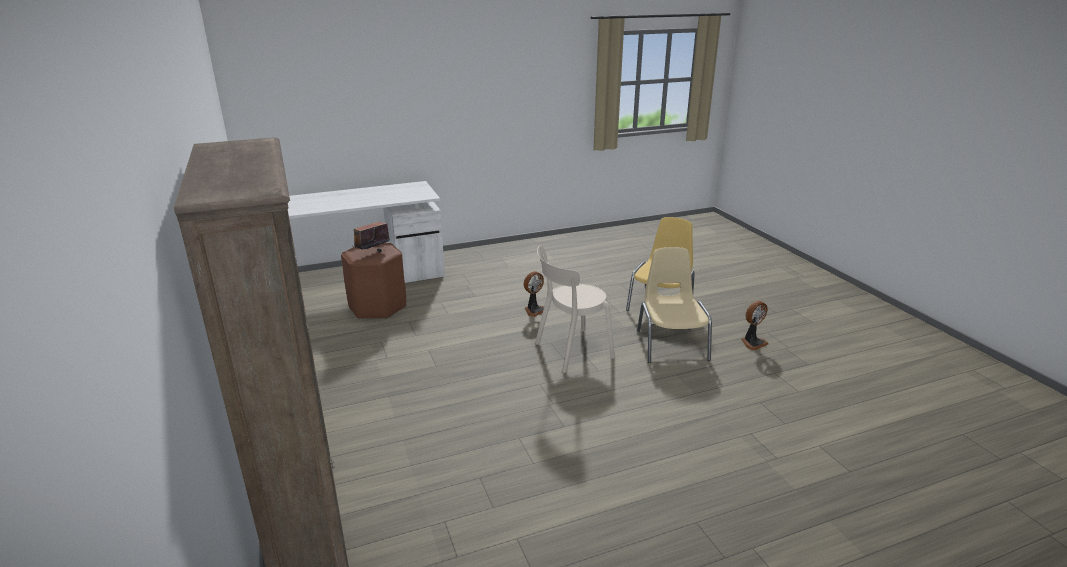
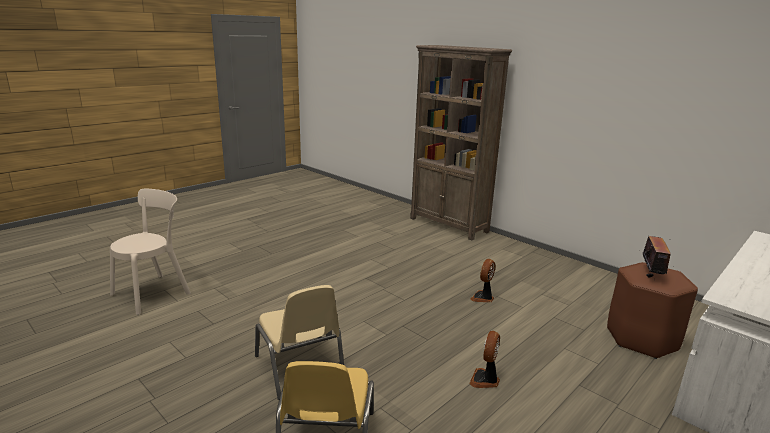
camera: 155 degrees right, 5 degrees down
beige chair [535,245,615,373] -> beige chair moved to [110,189,191,315]
fan [741,301,768,351] -> fan moved to [470,259,495,302]

